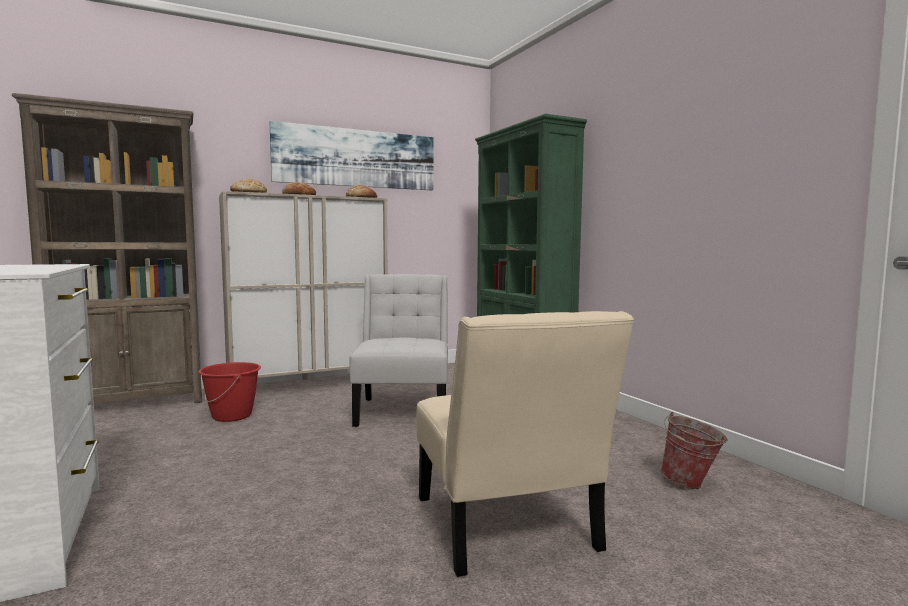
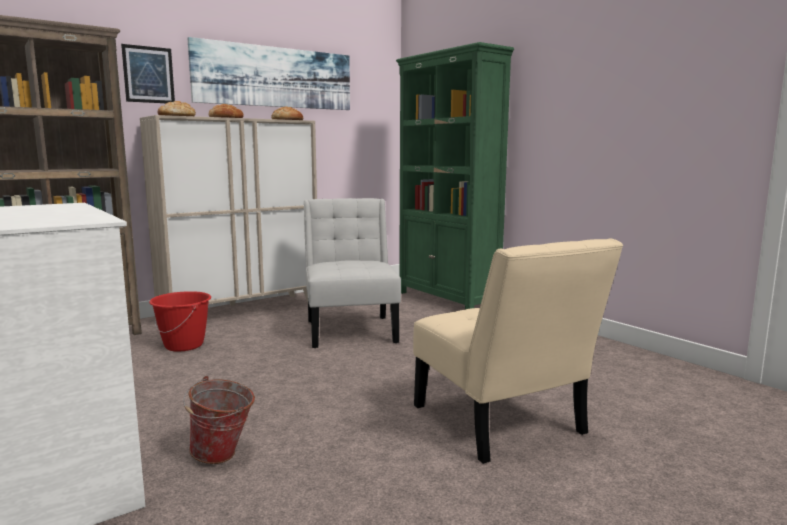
camera: 10 degrees left, 5 degrees up
bucket [660,412,728,489] -> bucket moved to [183,376,255,464]
none -> picture [121,44,175,103]

